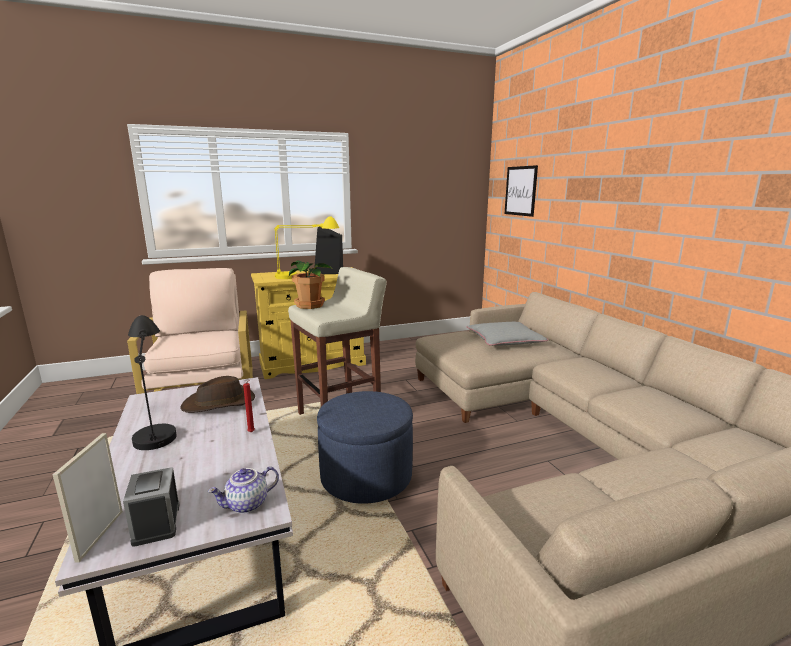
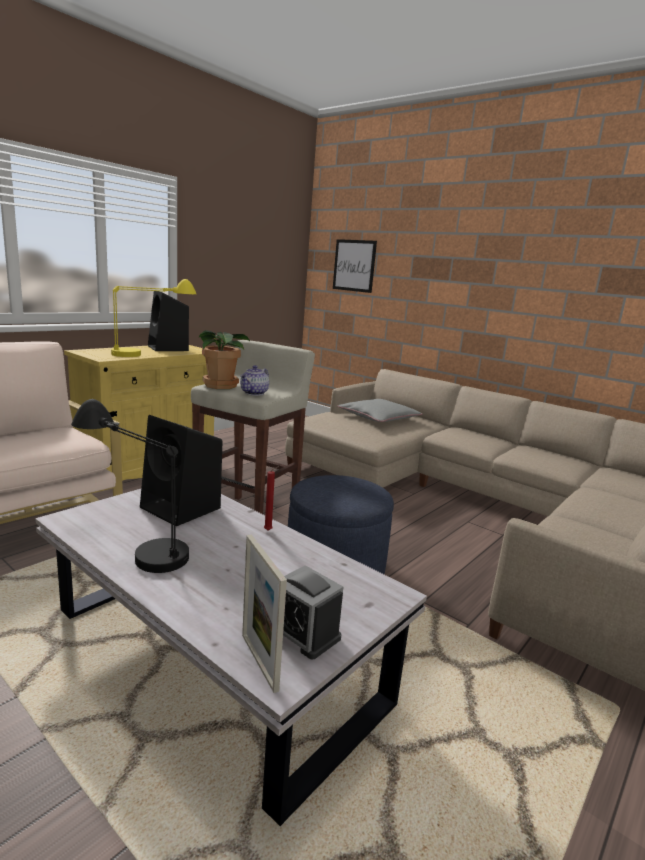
camera: 30 degrees left, 0 degrees up
brown hat [180,376,255,413] -> black speaker [140,415,222,526]
teapot [208,466,279,514] -> teapot moved to [240,365,269,396]

